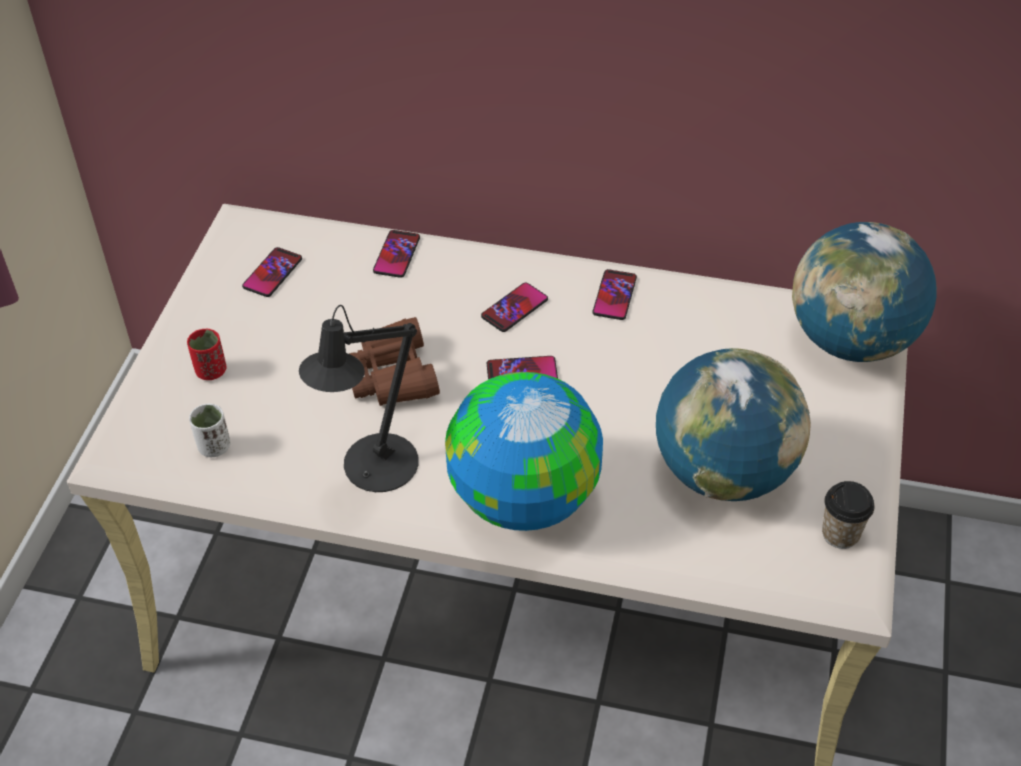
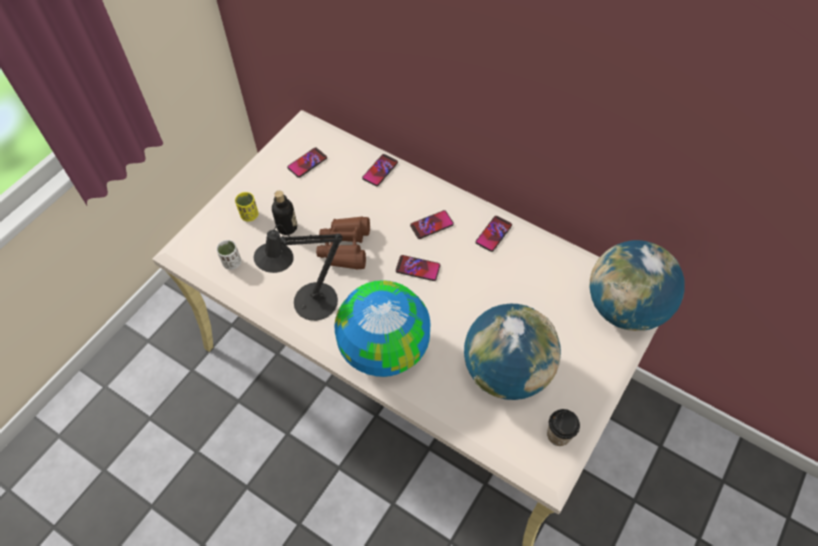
camera: 20 degrees right, 10 degrees up
red cup [187,329,227,380] -> yellow cup [235,192,258,221]
none -> bottle [272,191,297,235]

